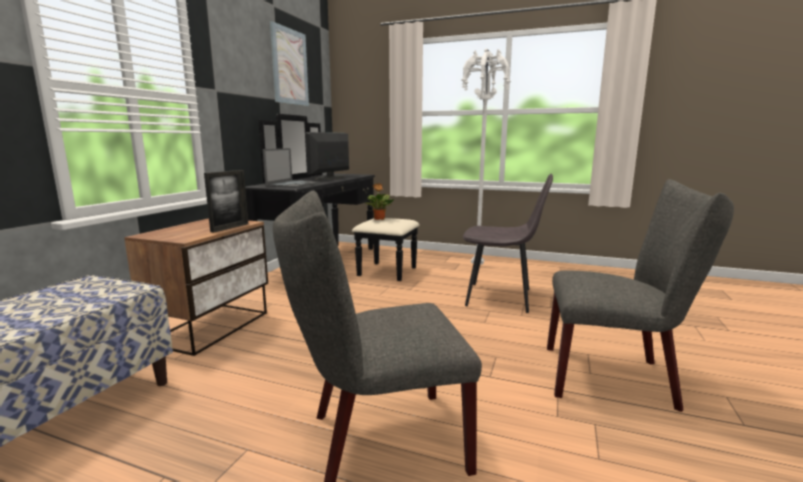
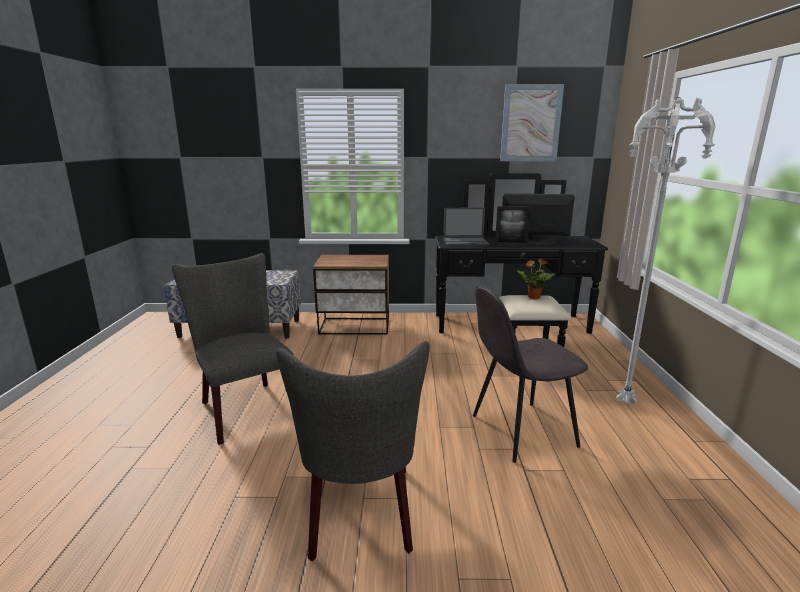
camera: 70 degrees right, 5 degrees up
picture frame [204,170,248,233] -> picture frame moved to [495,206,531,247]
grey chair [463,174,553,313] -> grey chair turned 75 degrees clockwise [473,286,588,463]

